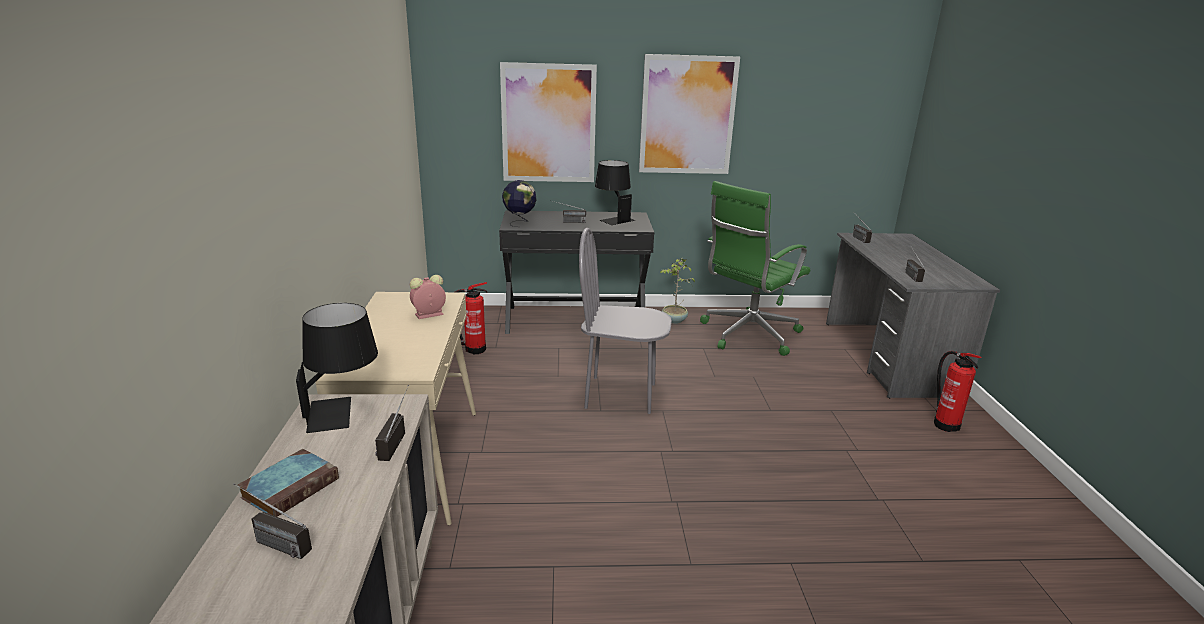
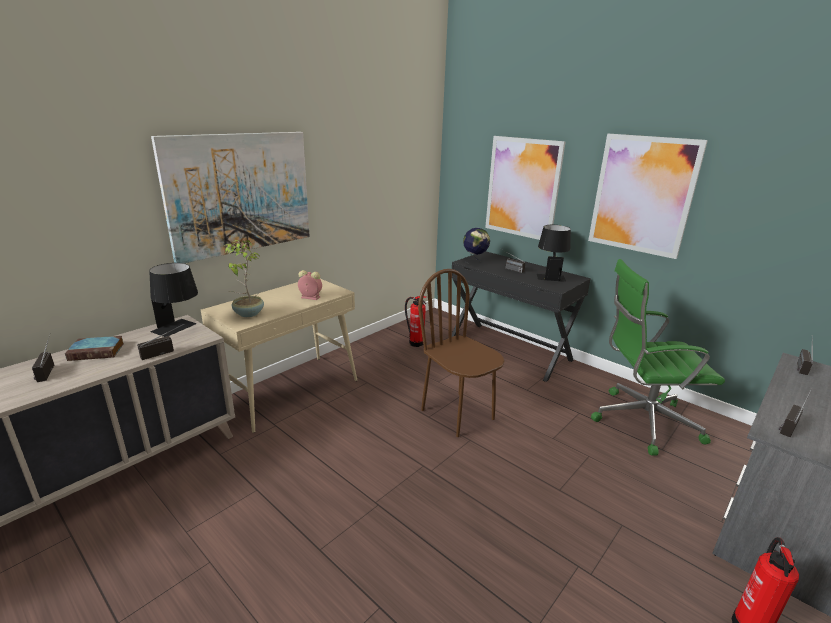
camera: 45 degrees right, 0 degrees up
grey chair [579,228,672,414] -> brown chair [418,269,505,437]
potted plant [660,258,695,324] -> potted plant moved to [224,240,264,317]
none -> picture [151,132,310,263]

